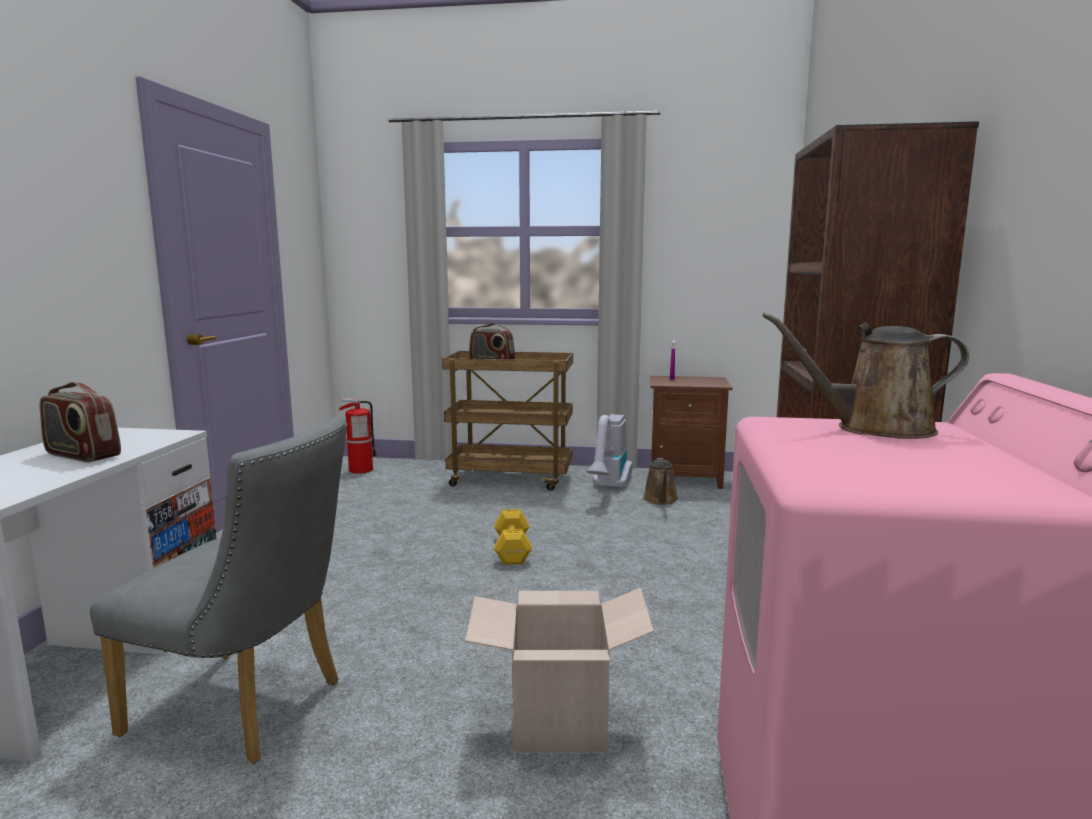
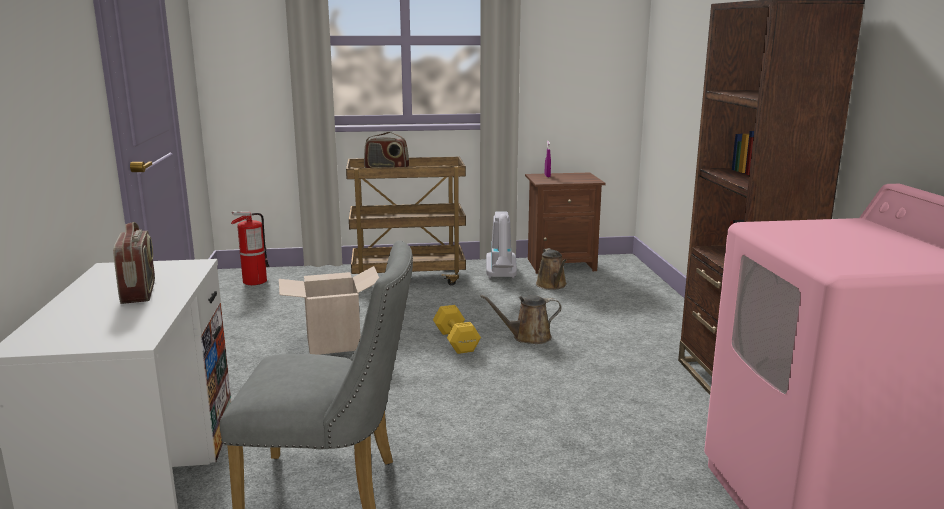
camera: 15 degrees left, 5 degrees up
radio [40,382,121,462] -> radio turned 120 degrees counterclockwise [113,222,155,304]
cardboard box [465,588,654,753] -> cardboard box moved to [279,266,379,355]
brown watering can [763,313,969,439] -> brown watering can moved to [480,295,562,344]

